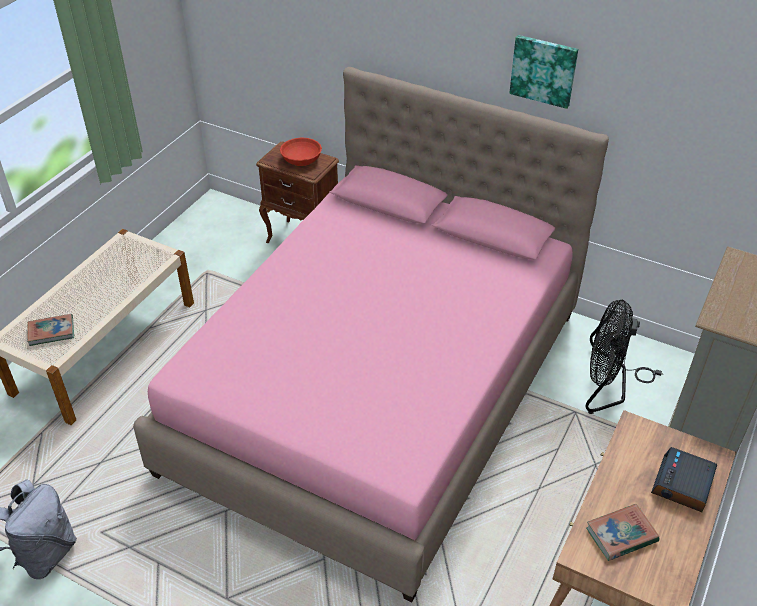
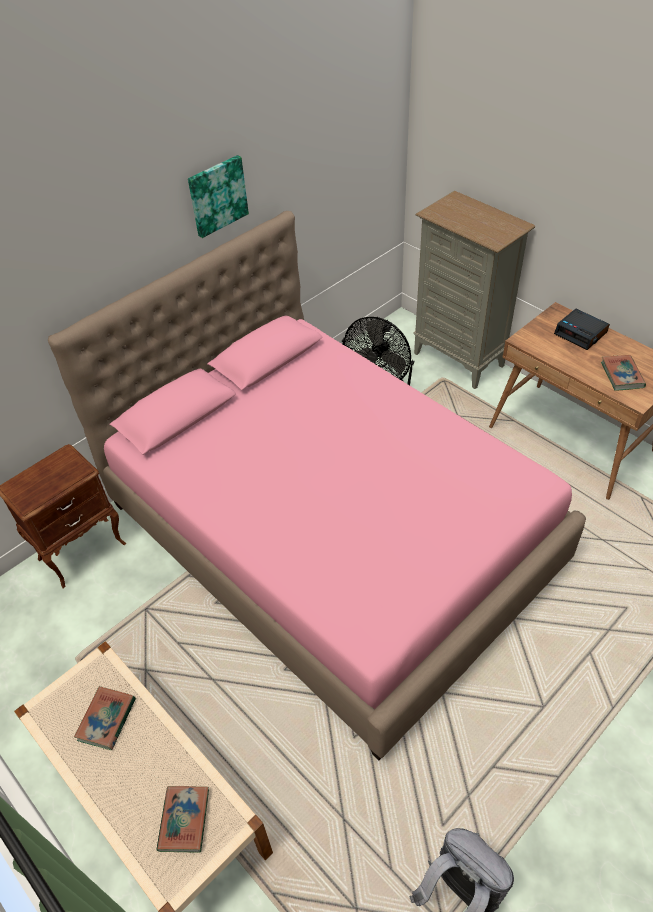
camera: 70 degrees left, 5 degrees up
red bowl [280,138,322,166] -> none
none -> book [74,686,136,750]

